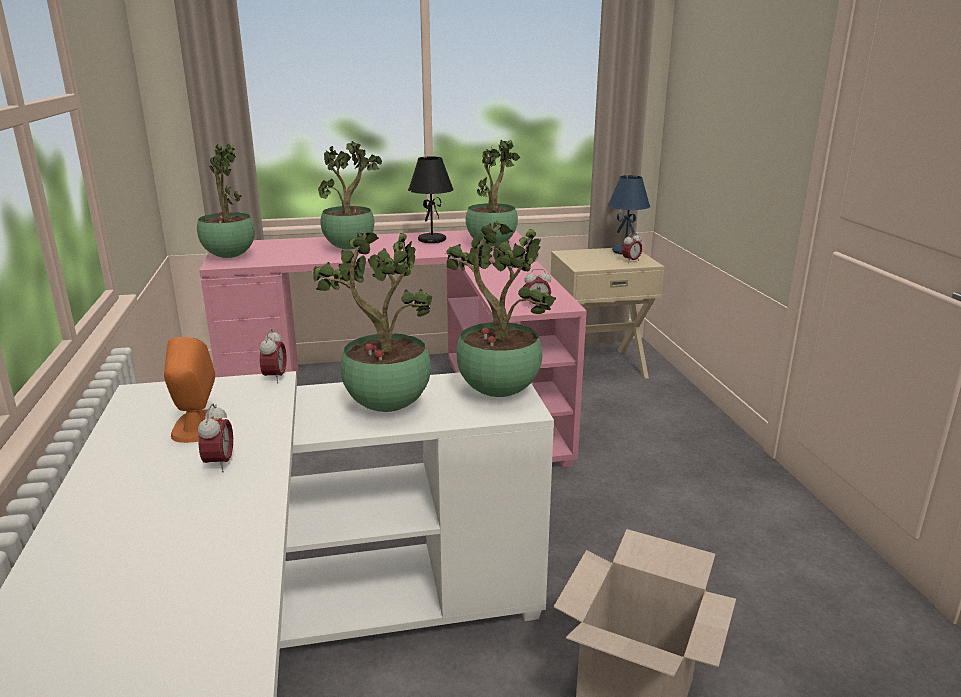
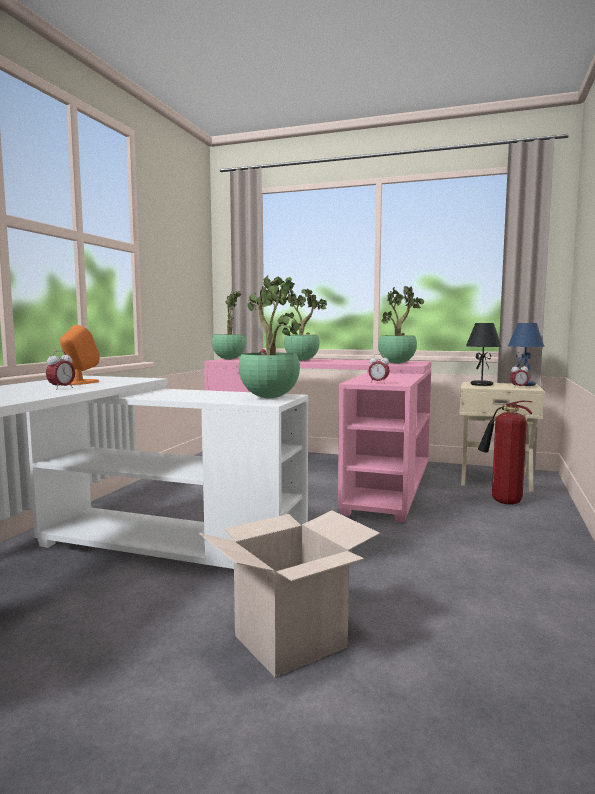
camera: 30 degrees right, 15 degrees down
alarm clock [260,329,287,383] -> none
potted plant [313,231,432,412] -> none
black table lamp [408,156,454,243] -> black table lamp moved to [466,323,502,386]
none -> fire extinguisher [478,401,532,505]

